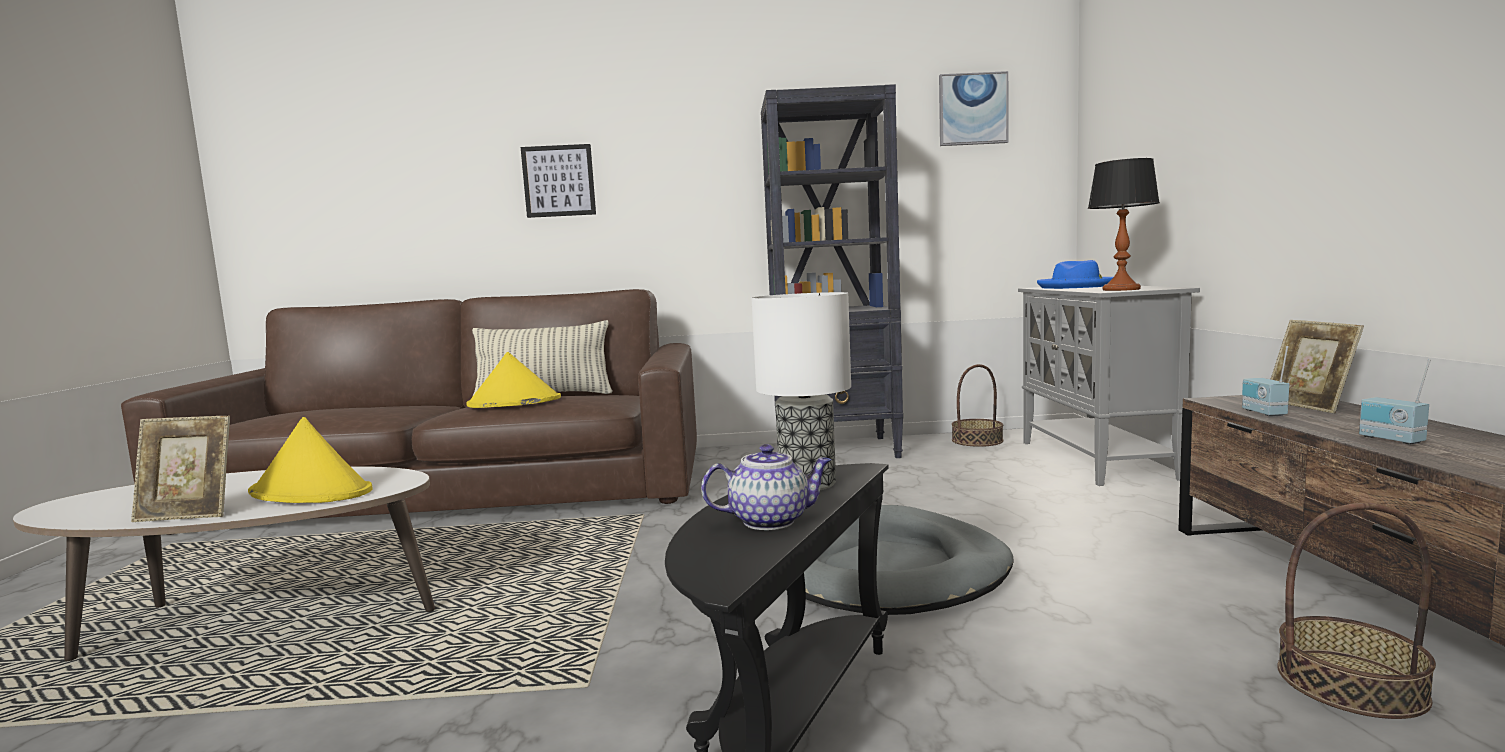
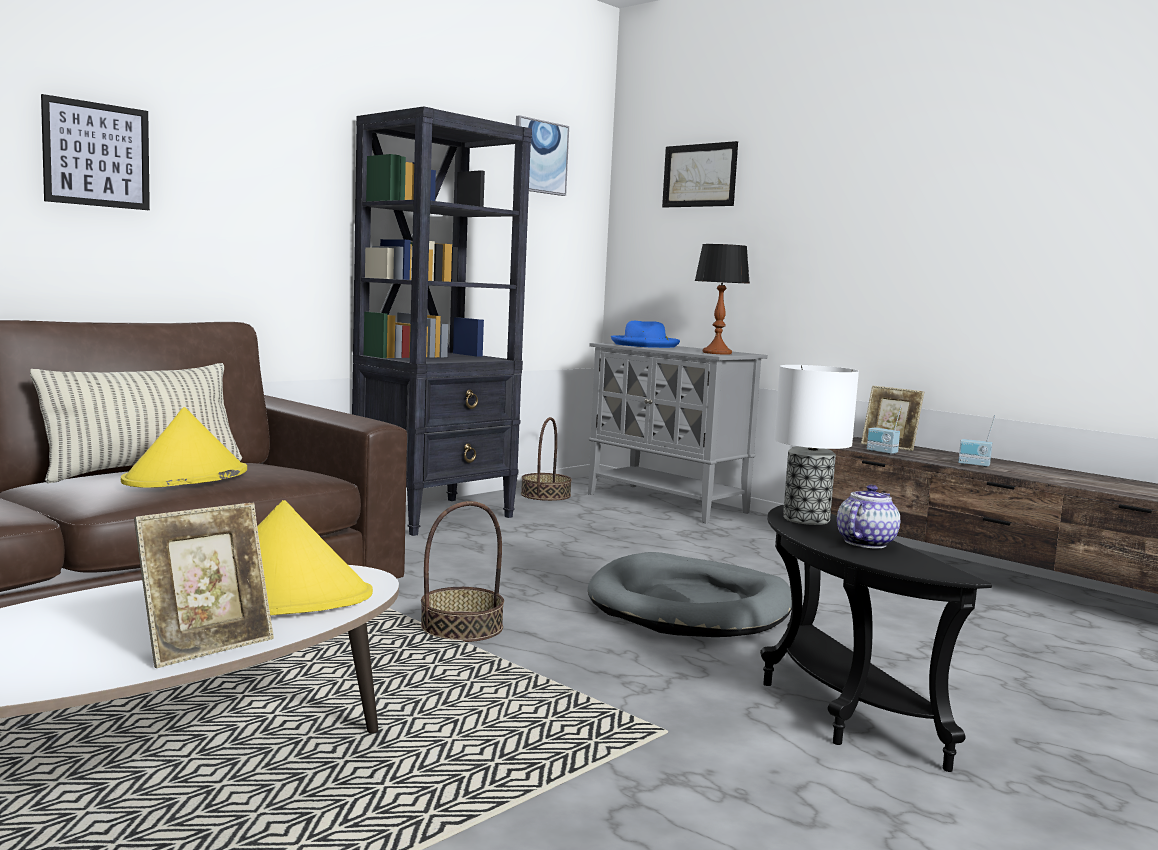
camera: 45 degrees left, 0 degrees up
basket [1277,503,1436,719] -> basket moved to [421,501,504,642]
none -> picture [662,141,738,207]

